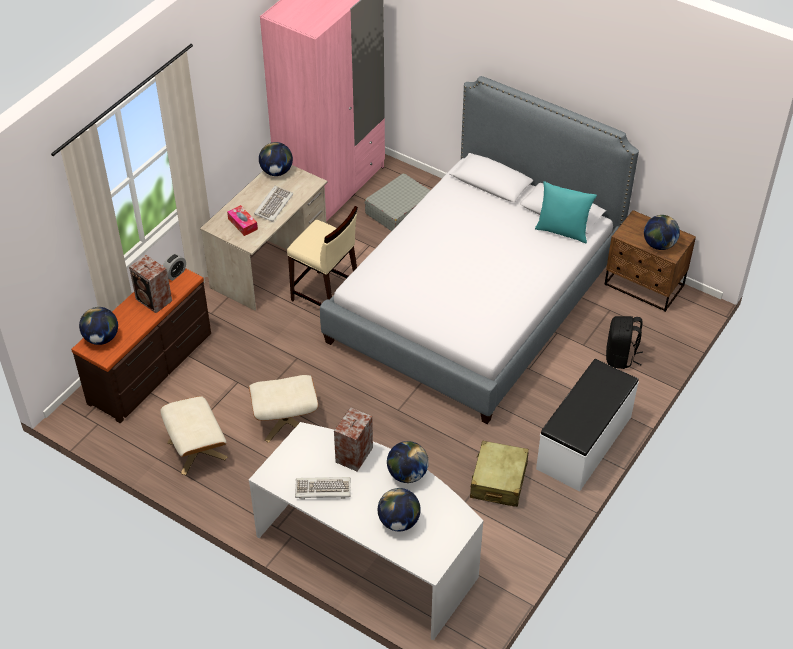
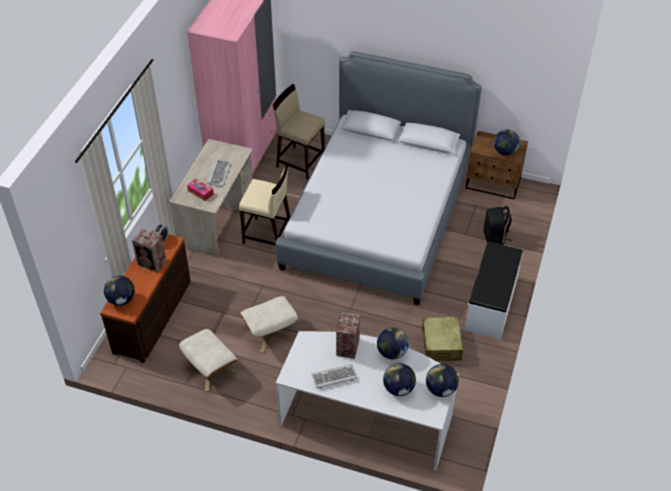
camera: 15 degrees left, 0 degrees up
globe [259,142,293,176] -> globe moved to [426,364,459,397]
grey suitcase [365,173,431,231] -> beige stool [273,84,325,180]
turquoise pillow [535,181,597,243] -> none

